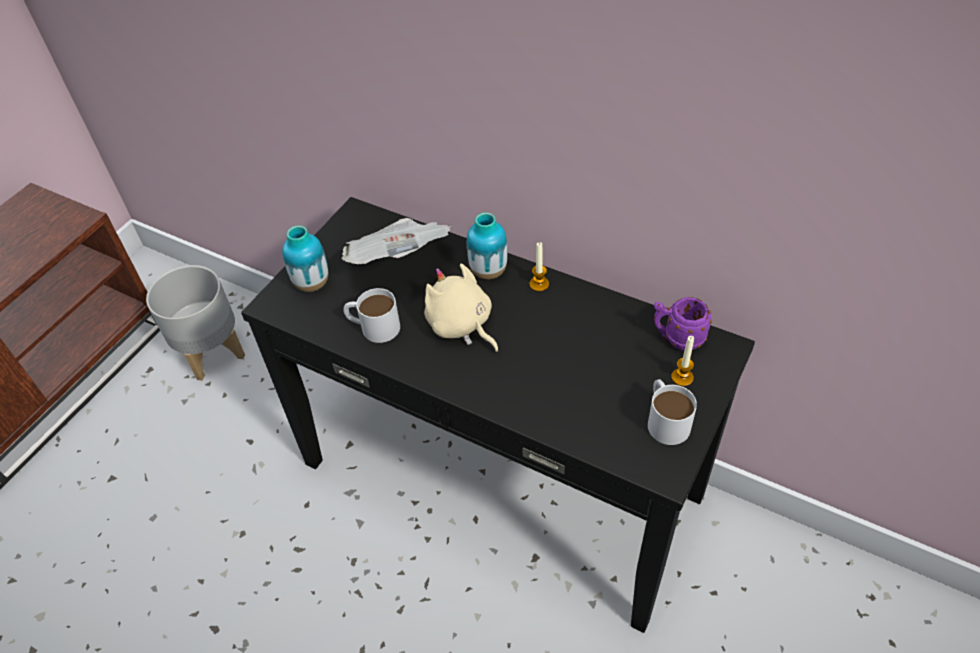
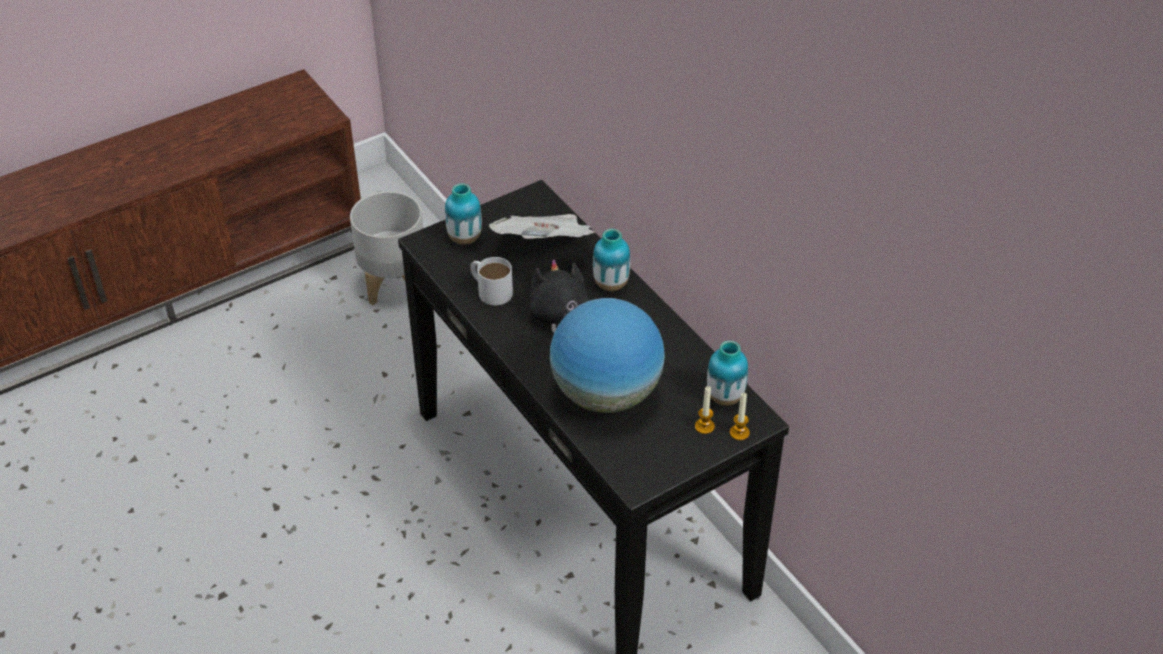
camera: 25 degrees right, 5 degrees down
beige plush toy [424,263,498,352] -> black plush toy [529,260,589,333]
candle [529,242,549,292] -> candle moved to [730,393,750,441]
white mug [648,379,697,445] -> none
purple mug [654,297,712,351] -> vase [707,341,748,406]
none -> globe [550,298,665,413]

